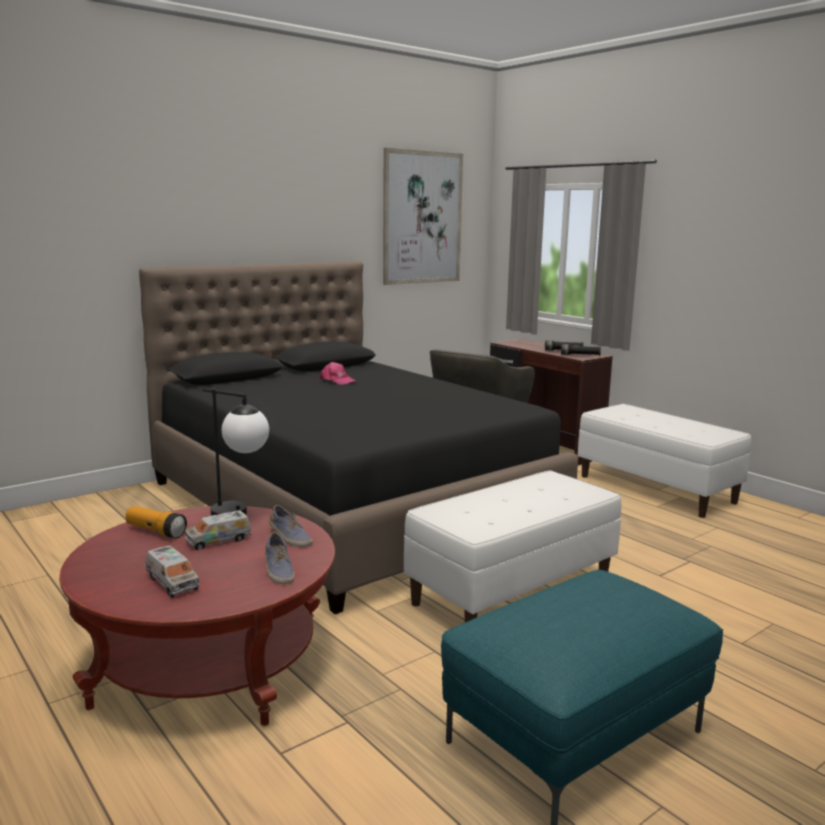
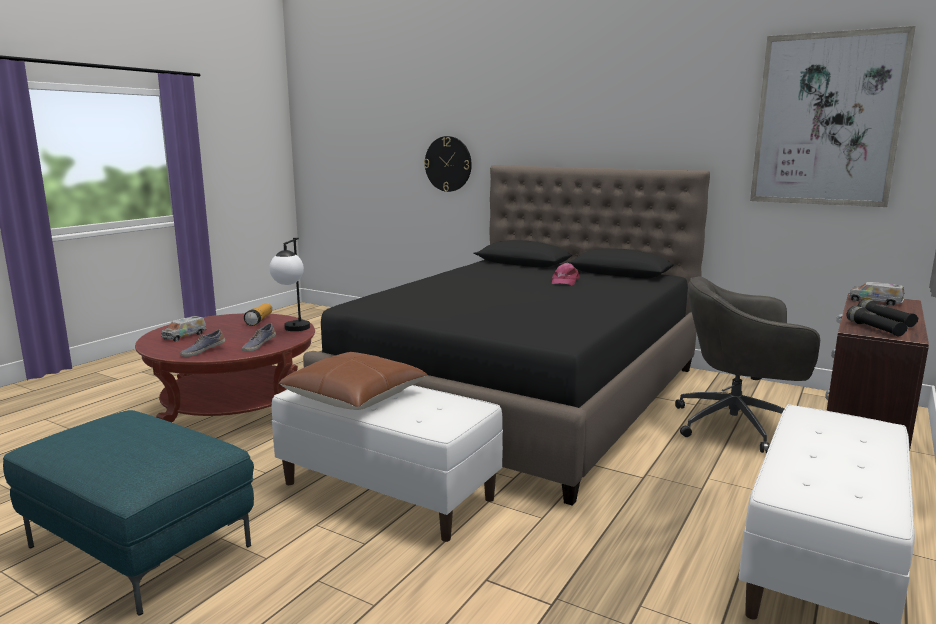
camera: 70 degrees right, 0 degrees up
toy truck [185,510,252,550] -> toy truck moved to [849,282,904,306]
none -> brown pillow [279,352,427,410]
none -> wall clock [424,136,472,192]

